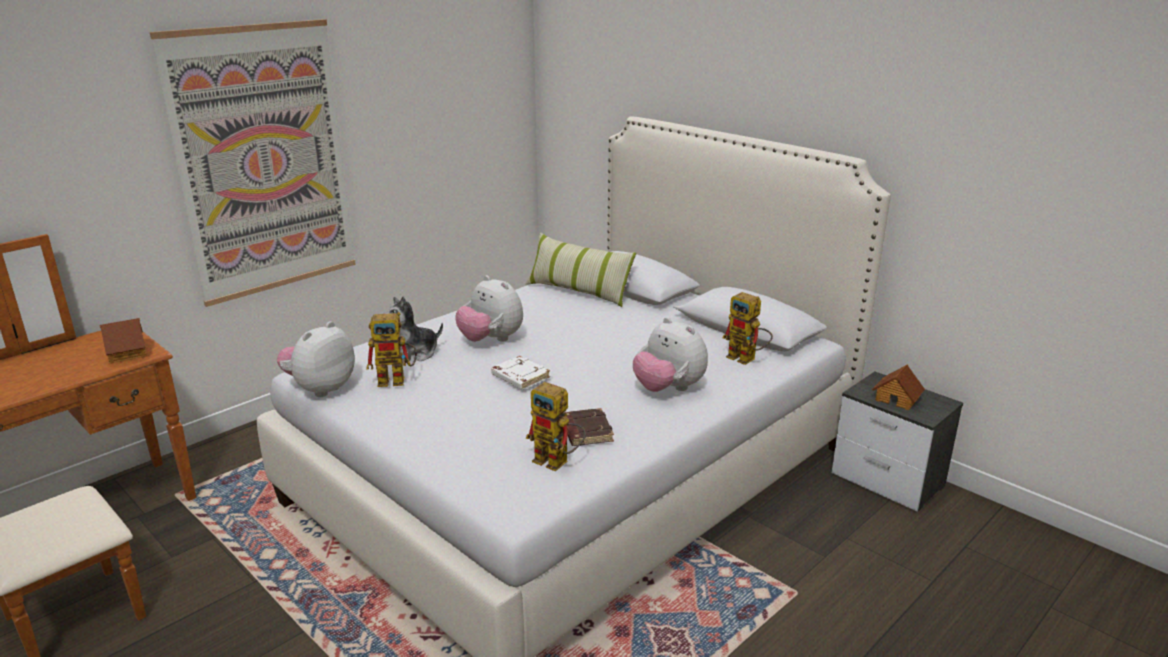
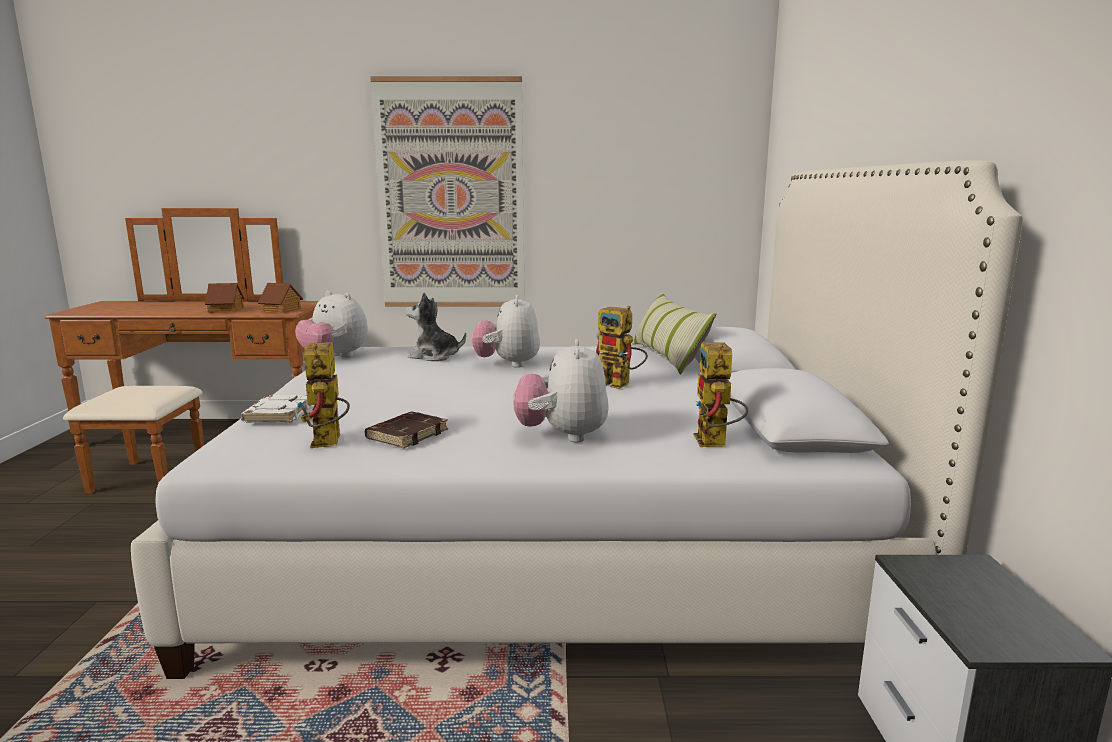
camera: 45 degrees right, 10 degrees down
plush toy [277,321,355,397] -> plush toy turned 135 degrees counterclockwise [295,291,368,358]
toy robot [366,312,417,387] -> toy robot moved to [596,306,648,389]
white book [491,356,550,389] -> white book moved to [240,395,311,423]
toy house [872,365,925,411] -> toy house moved to [205,283,244,313]

